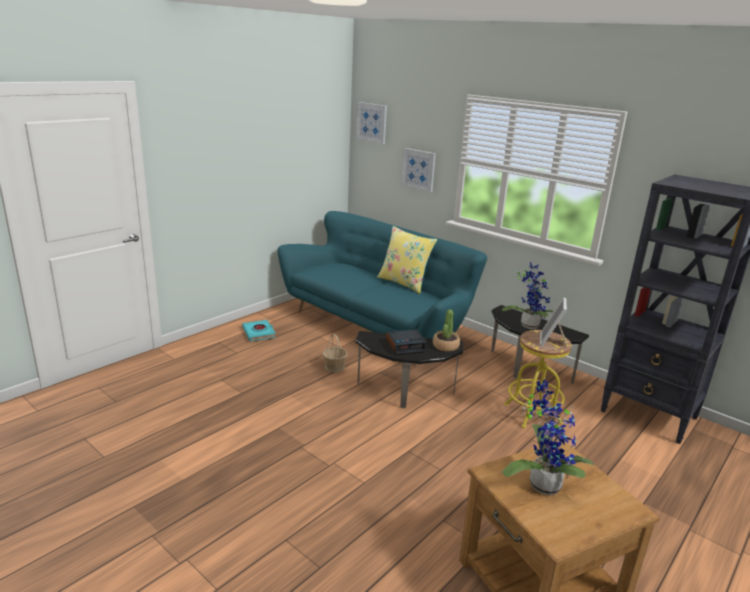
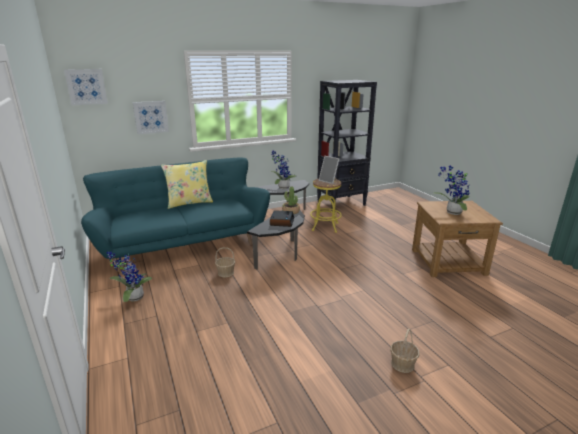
camera: 65 degrees left, 0 degrees up
turquoise book [242,320,276,342] -> potted plant [107,252,152,302]
none -> basket [390,328,420,373]

